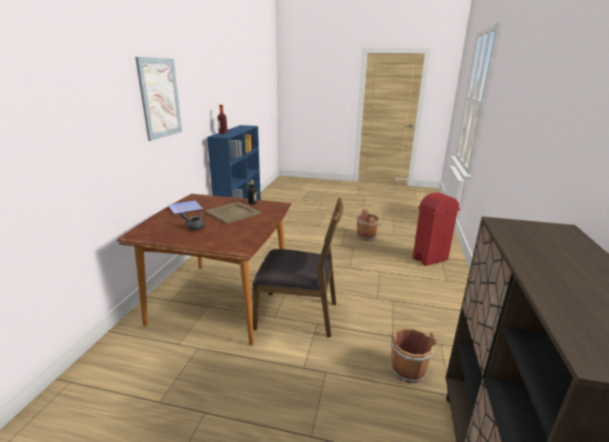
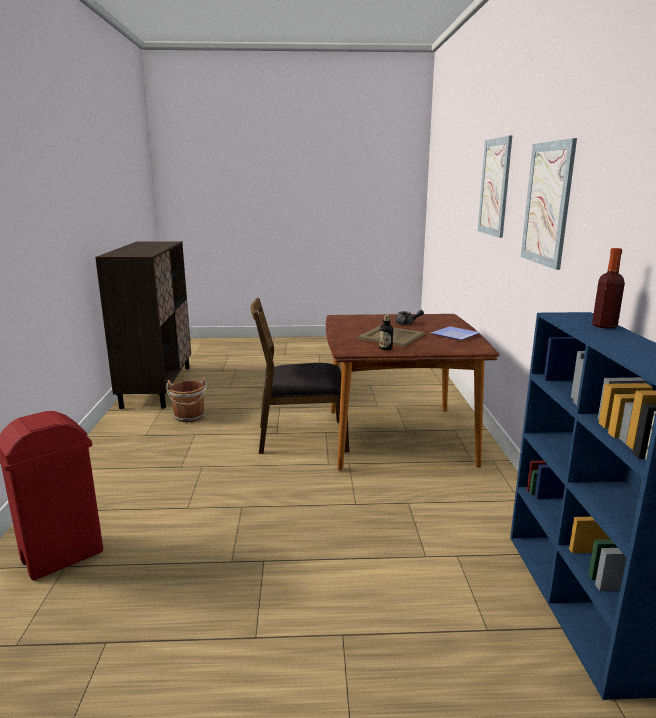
camera: 165 degrees right, 5 degrees down
brown bucket [356,209,381,241] -> none
none -> picture [478,136,512,238]

